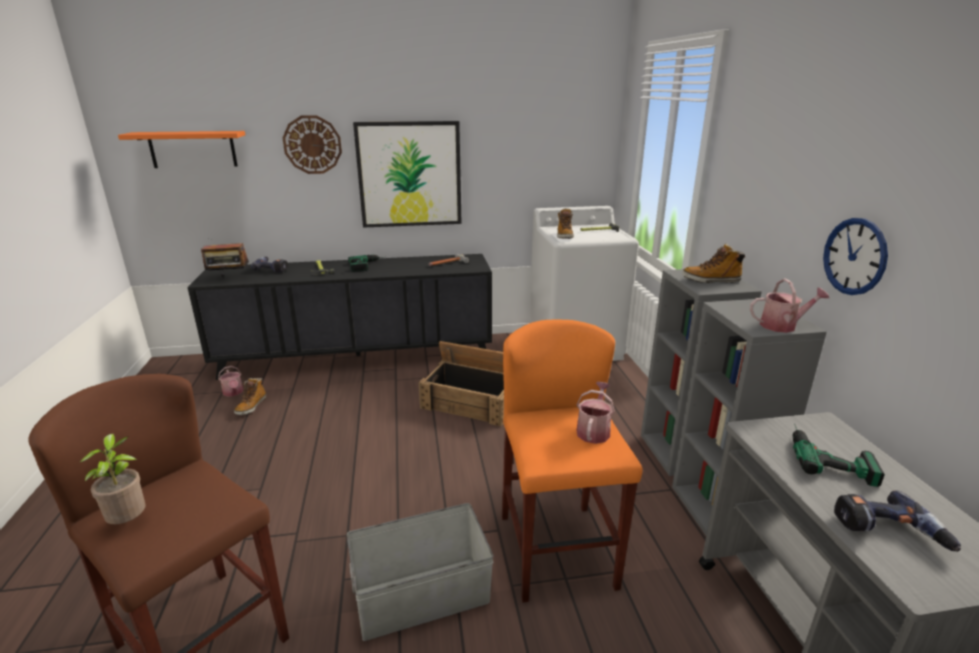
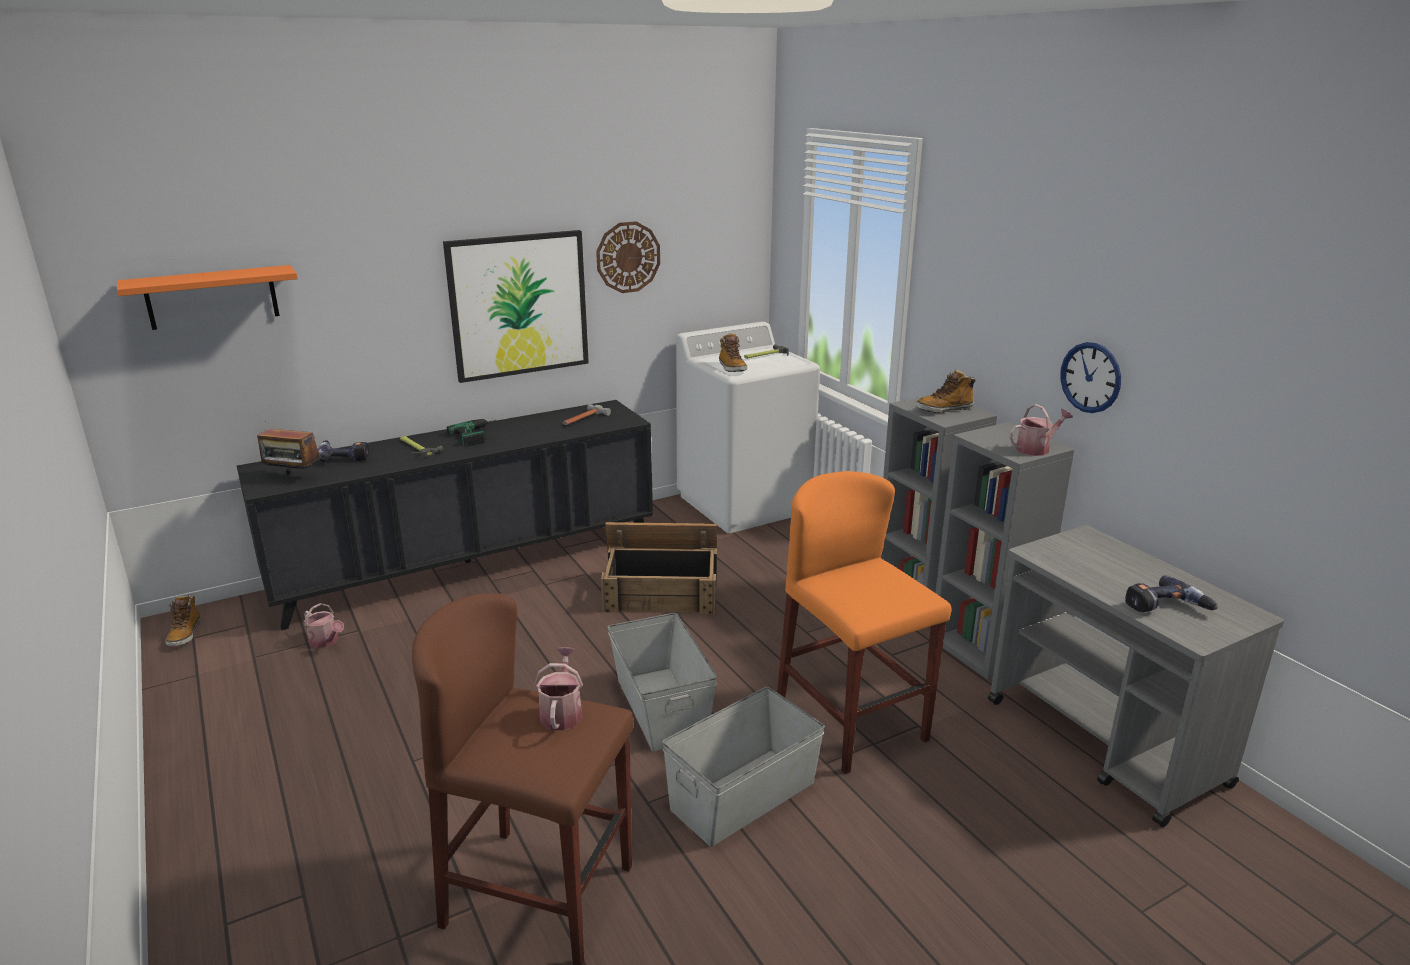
camera: 20 degrees left, 0 degrees up
potted plant [80,434,146,524] -> none
radio [201,238,249,277] -> radio turned 45 degrees clockwise [257,421,321,475]
boot [234,378,266,415] -> boot moved to [165,595,201,646]
wall clock [283,115,342,174] -> wall clock moved to [596,221,660,293]
watering can [577,382,615,444] -> watering can moved to [534,647,583,730]
power drill [792,424,885,487] -> none
none -> grey storage box [607,613,717,751]

